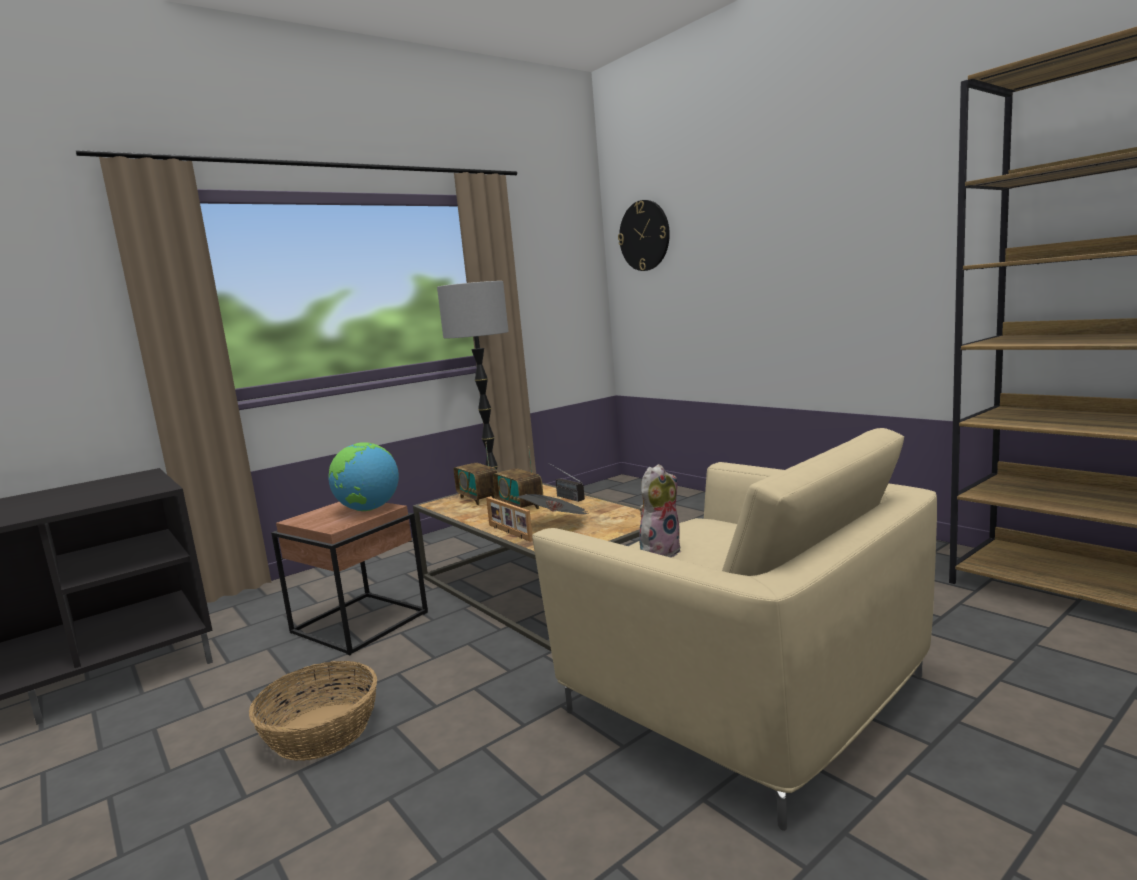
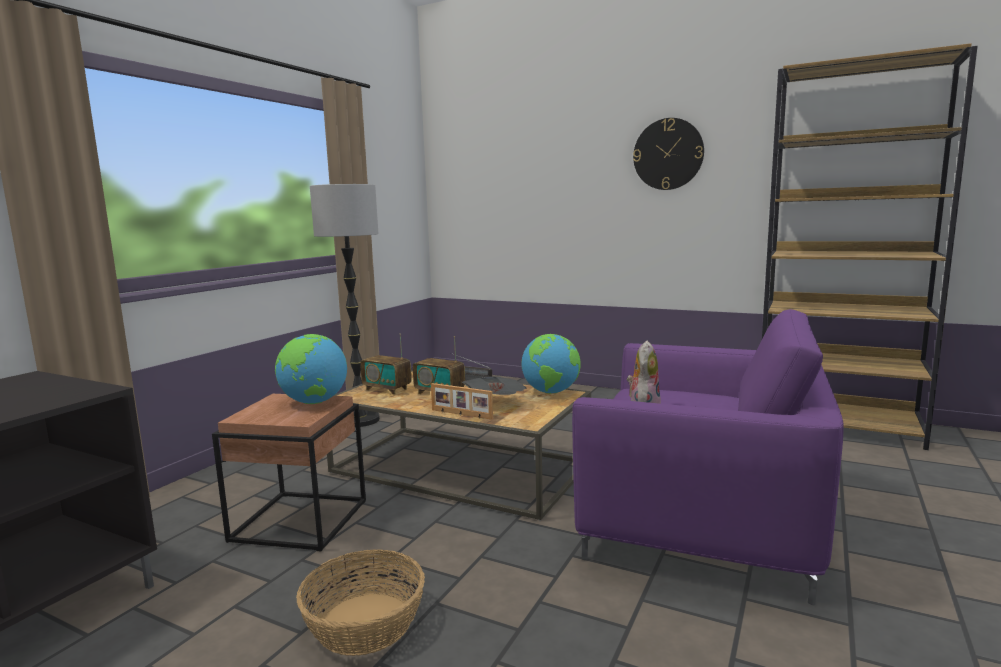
camera: 25 degrees left, 0 degrees up
beige armchair [532,428,937,831] -> purple armchair [572,309,844,605]
wall clock [618,200,670,271] -> wall clock moved to [633,118,704,190]
none -> globe [521,334,581,394]

